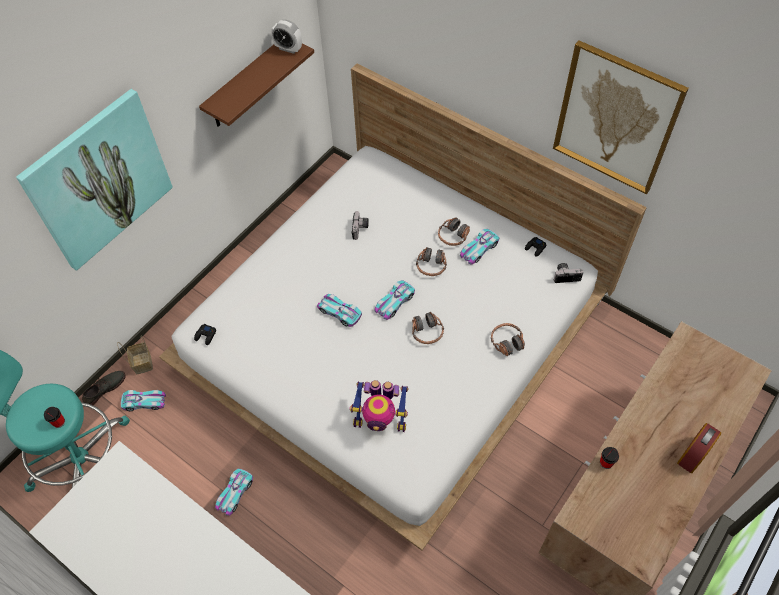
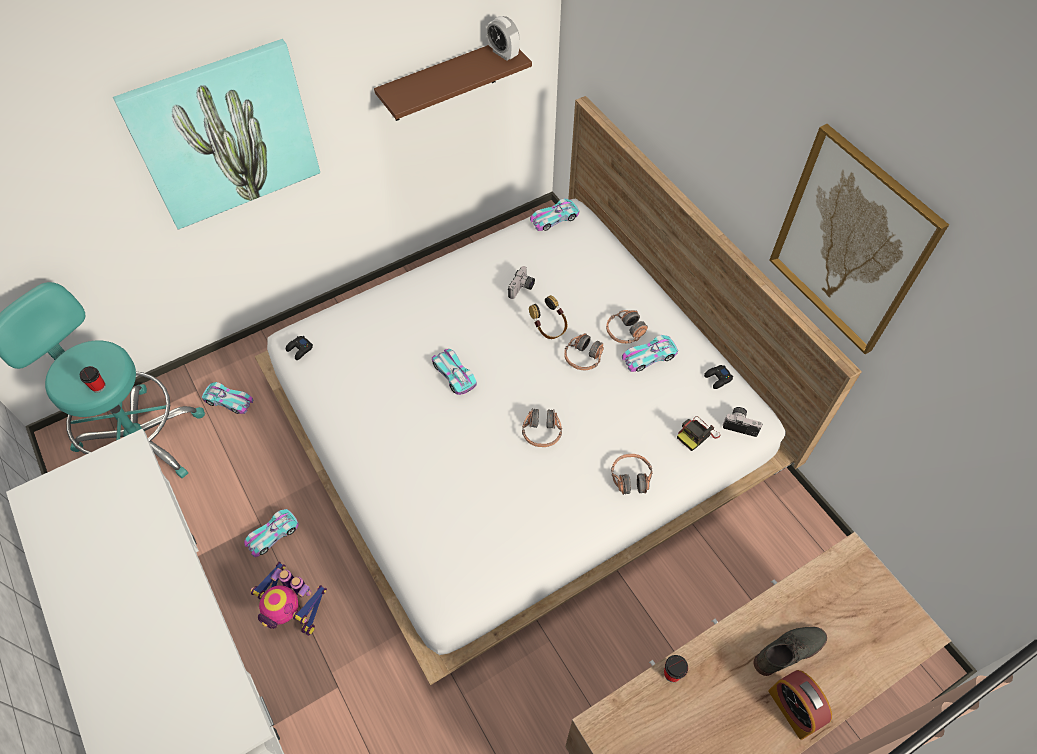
camera: 20 degrees right, 0 degrees up
grey shoe [82,371,126,405] -> grey shoe moved to [754,627,827,676]
basket [117,335,153,374] -> none
toy robot [349,380,409,432] -> toy robot moved to [251,562,327,636]
toy car [374,280,415,320] -> toy car moved to [530,198,579,231]
alarm clock [677,423,721,473] -> alarm clock turned 90 degrees counterclockwise [769,670,832,740]
none -> headphones [529,295,567,339]
none -> camera [677,416,720,451]

